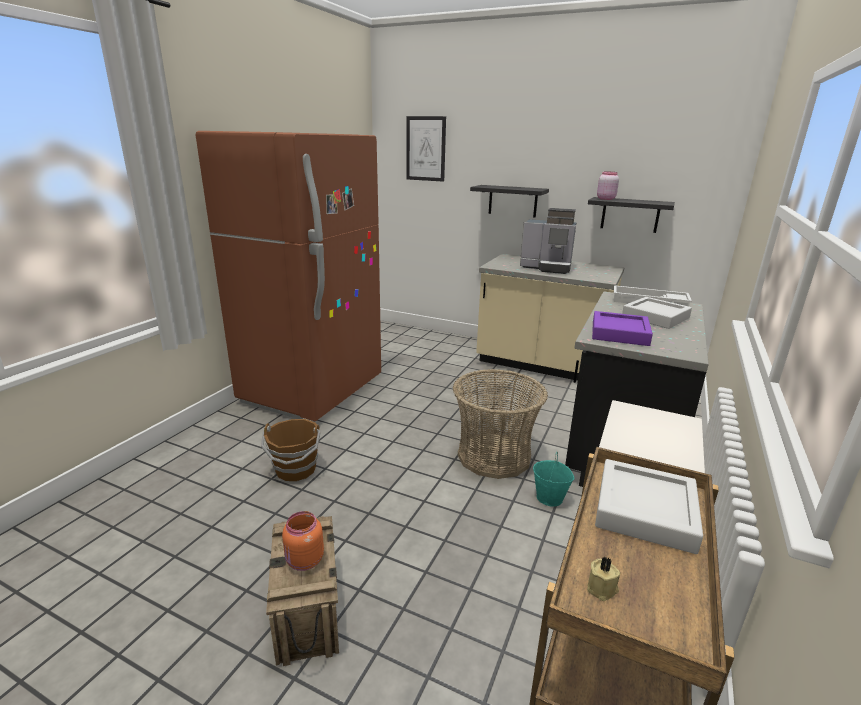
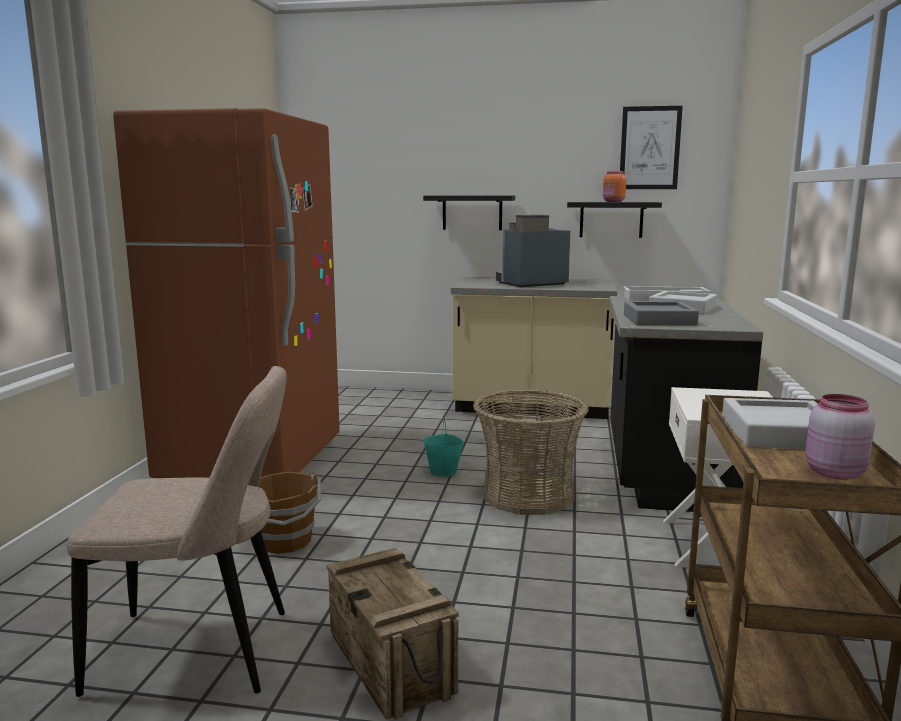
camera: 15 degrees left, 10 degrees down
orange jar [282,511,324,571] -> orange jar moved to [603,171,626,202]
picture [406,116,446,182] -> picture moved to [620,106,683,189]
coffee machine [520,208,577,274] -> coffee machine turned 150 degrees clockwise [496,215,571,287]
turquoise bucket [533,452,574,507] -> turquoise bucket moved to [423,418,464,477]
beige candle [587,556,620,601] -> none
purple tray [592,311,653,346] -> grey tray [624,301,699,325]
pink jar [597,172,619,200] -> pink jar moved to [805,394,875,480]
none -> beige chair [67,366,287,697]

